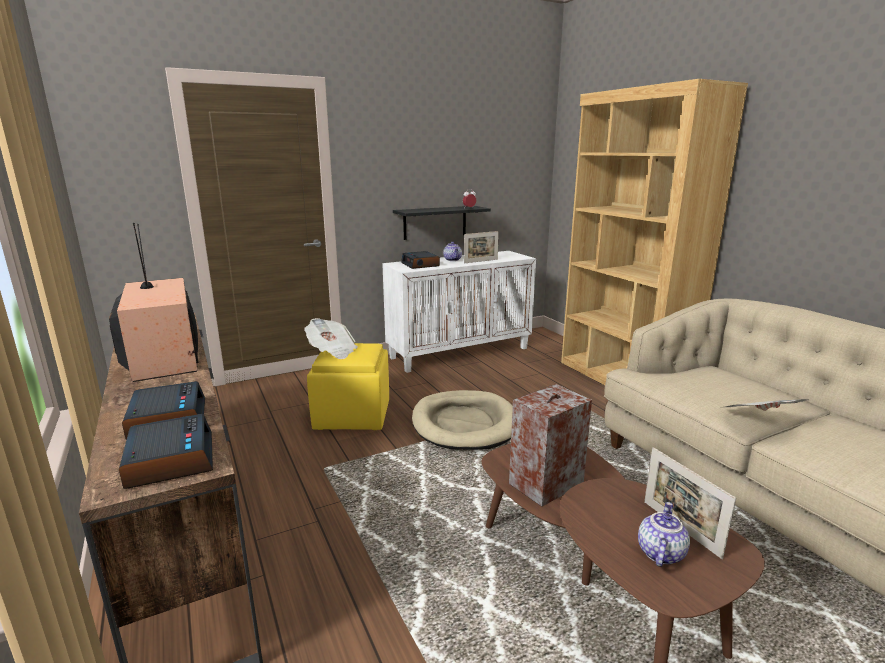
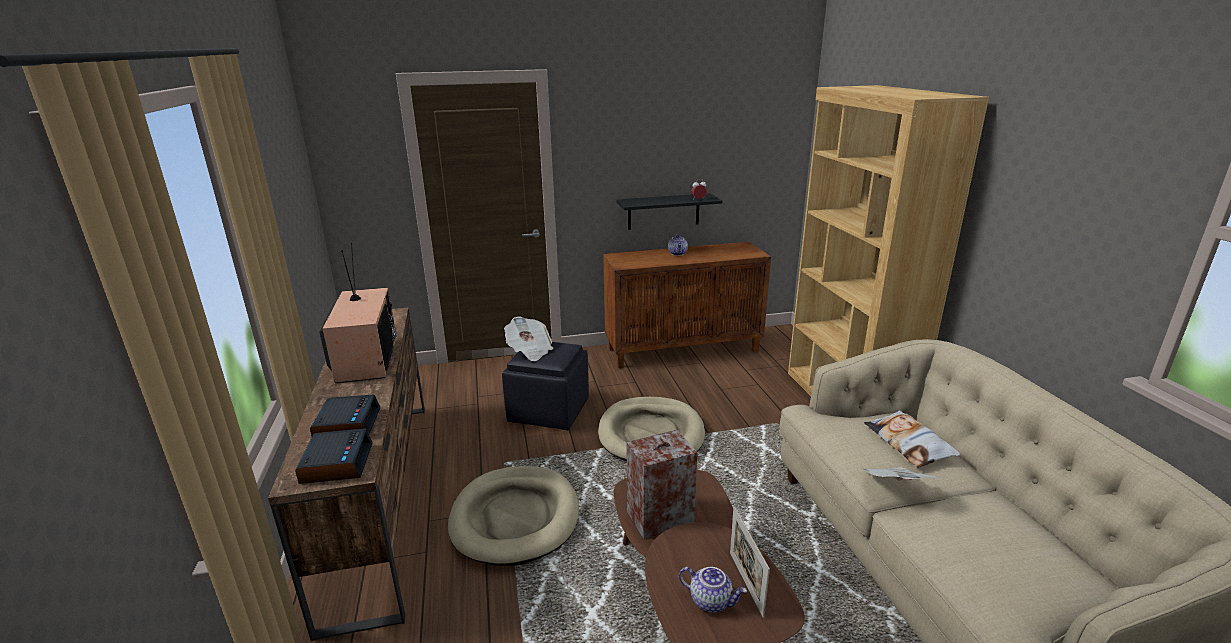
camera: 15 degrees right, 5 degrees up
yellow ottoman [307,343,389,430] -> black ottoman [502,342,589,430]
white cabinet [382,251,536,373] -> brown cabinet [603,242,771,368]
alarm clock [401,251,440,269] -> none
picture frame [464,231,499,263] -> none
teapot [638,502,690,567] -> teapot turned 75 degrees clockwise [679,567,747,612]
none -> beige dog bed [448,466,579,566]
none -> pillow [864,410,961,467]

